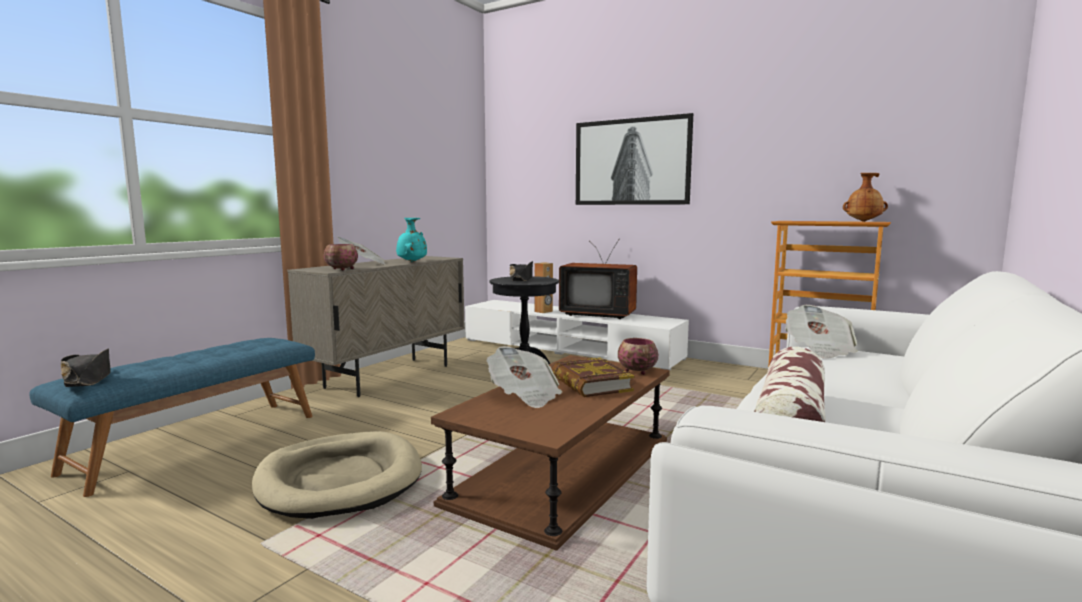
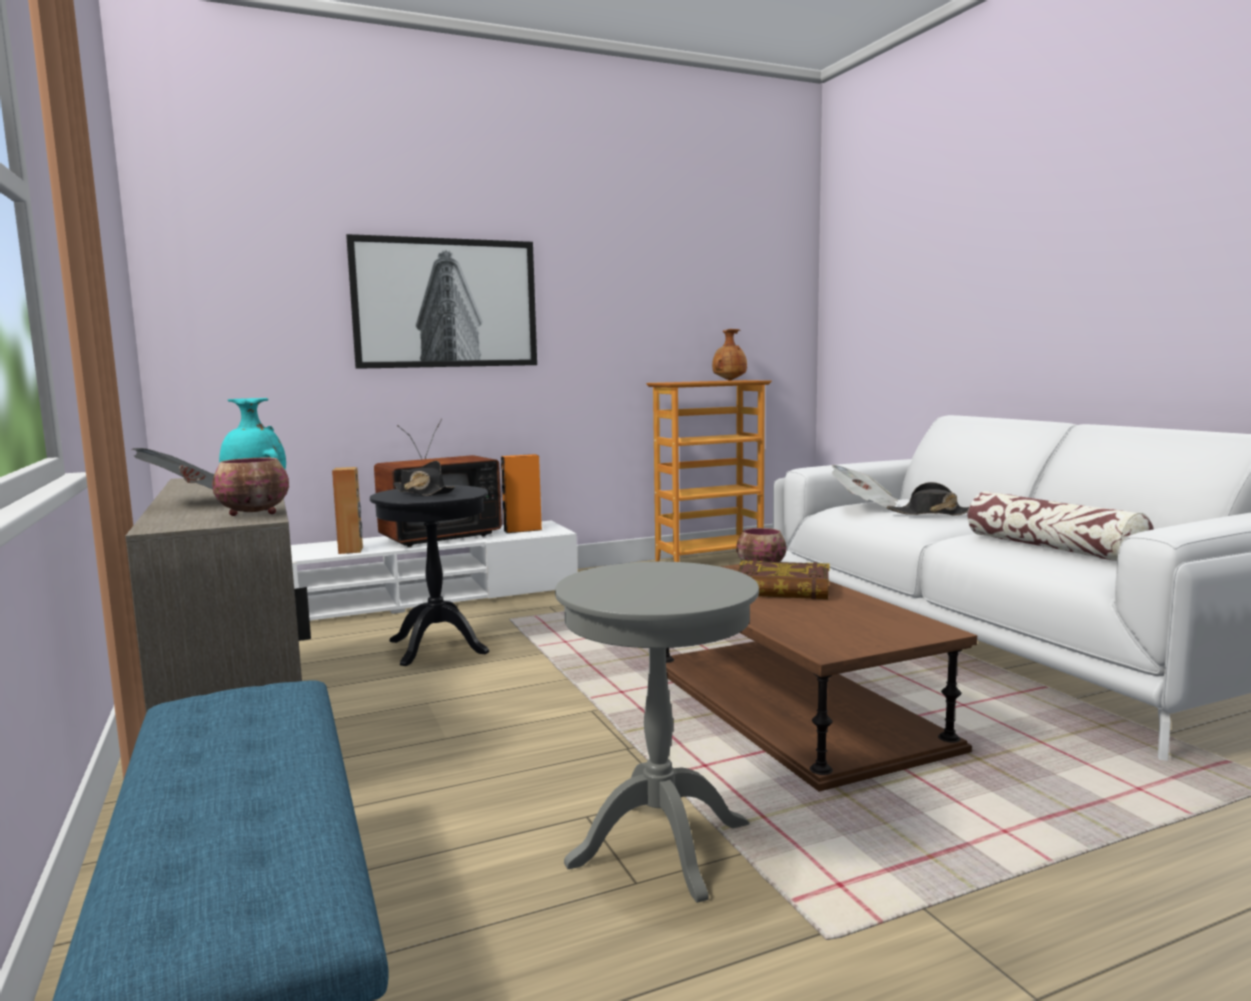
camera: 55 degrees left, 0 degrees up
black hat [61,348,111,387] -> black hat moved to [886,482,969,516]
beige dog bed [252,431,422,519] -> grey side table [555,562,759,903]
newspaper [487,346,562,408] -> none
none -> orange speaker [501,454,542,533]

